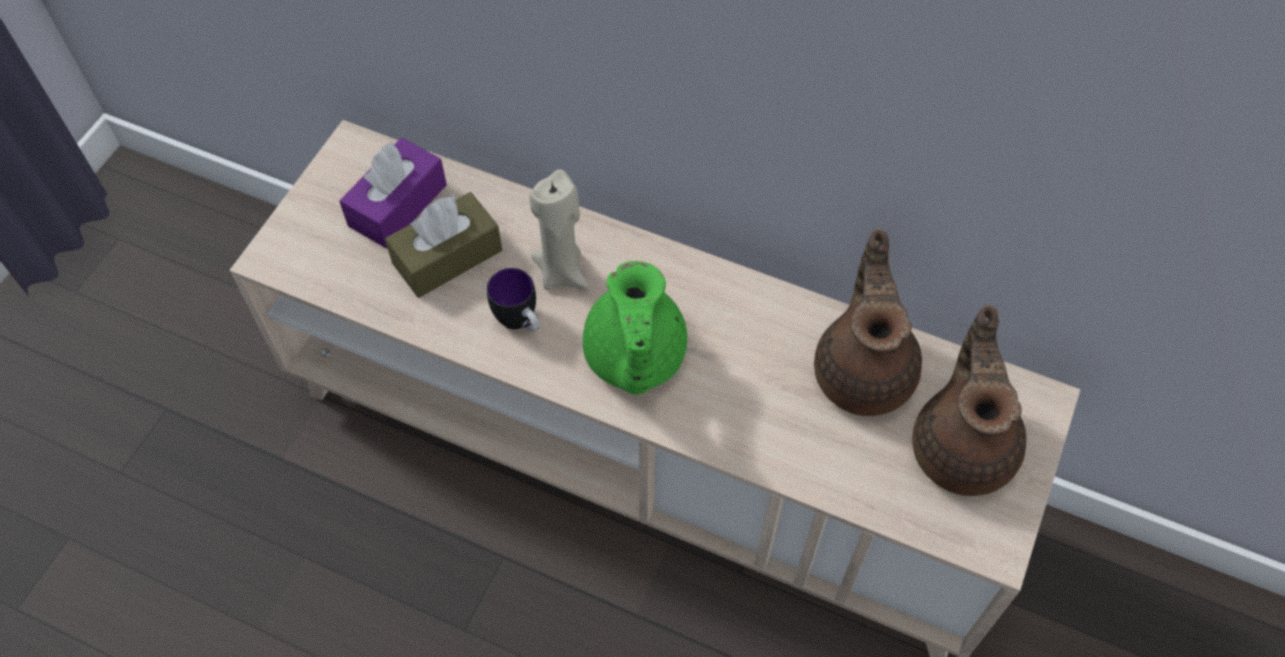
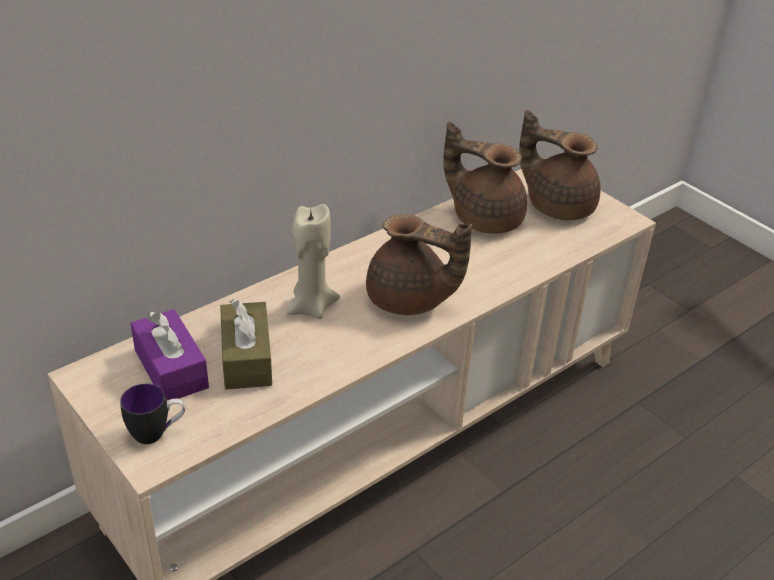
camera: 65 degrees left, 20 degrees down
mug [487,268,540,331] -> mug moved to [120,384,185,444]
green teapot [583,261,688,395] -> brown teapot [366,214,472,315]

